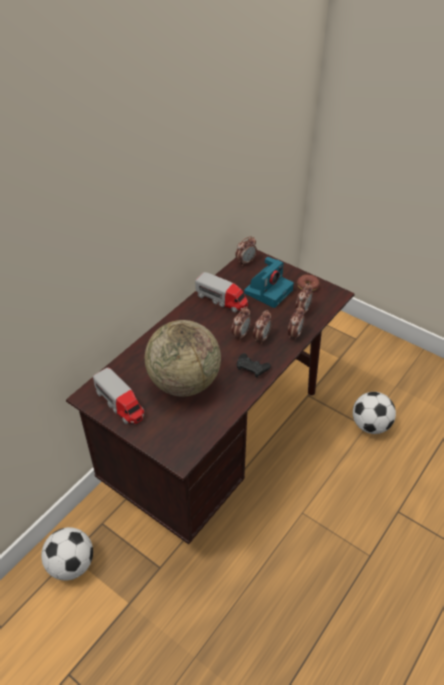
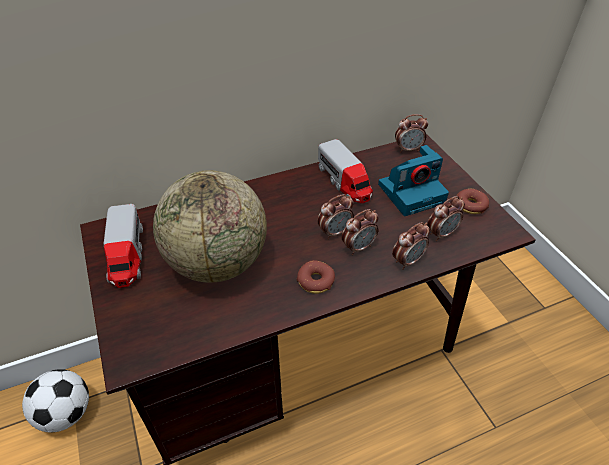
camera: 30 degrees right, 0 degrees up
black game controller [237,353,271,377] -> donut [297,260,335,294]
football [353,392,396,434] -> none

